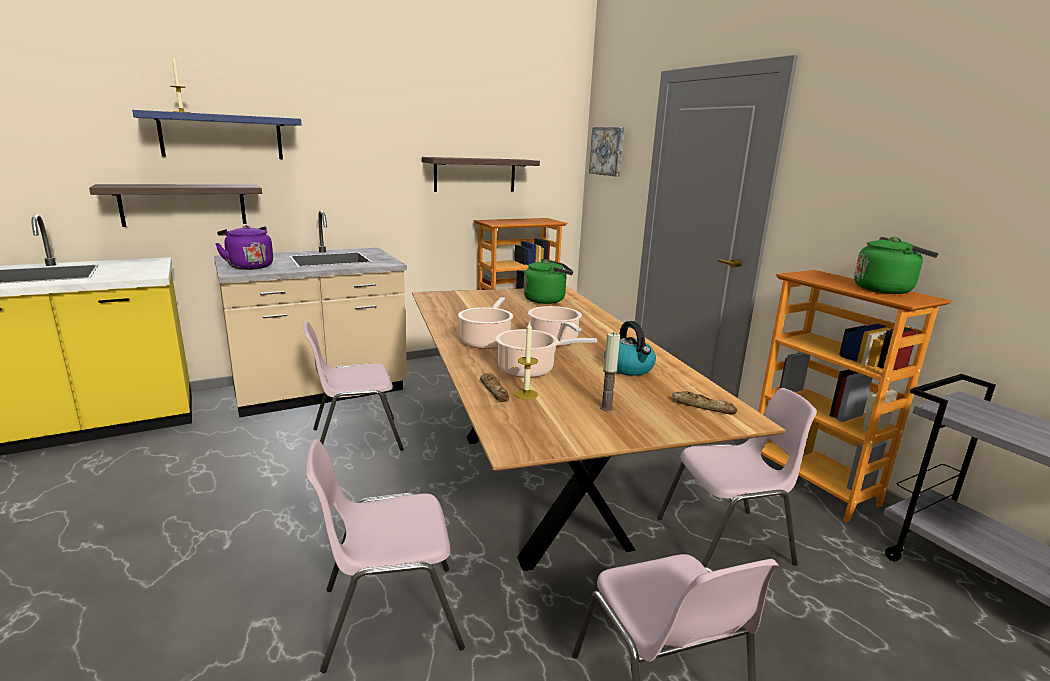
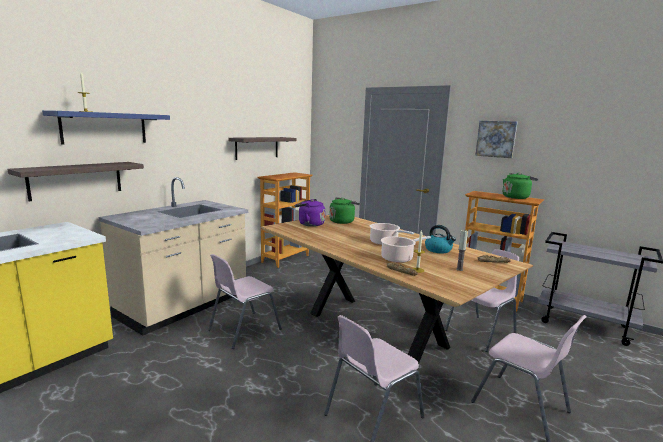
camera: 25 degrees left, 5 degrees down
purple kettle [215,225,273,270] -> purple kettle moved to [295,199,325,227]
cooking pot [458,297,513,349] -> none
picture [589,127,624,177] -> picture moved to [475,121,517,158]

